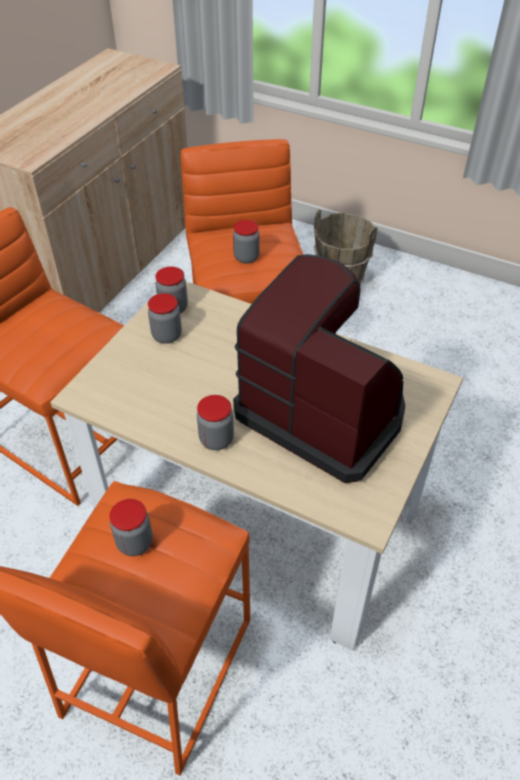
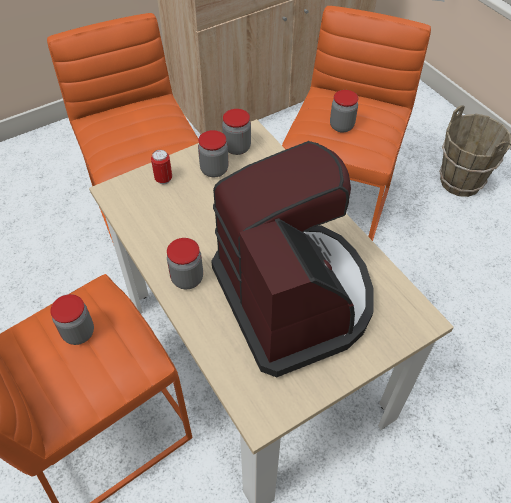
camera: 30 degrees right, 5 degrees up
none -> can [151,150,172,184]

